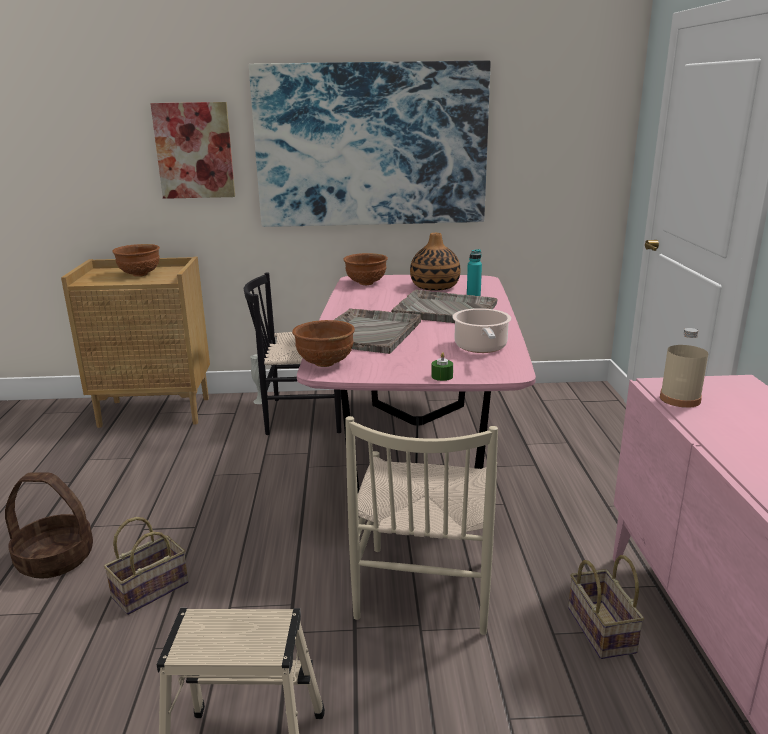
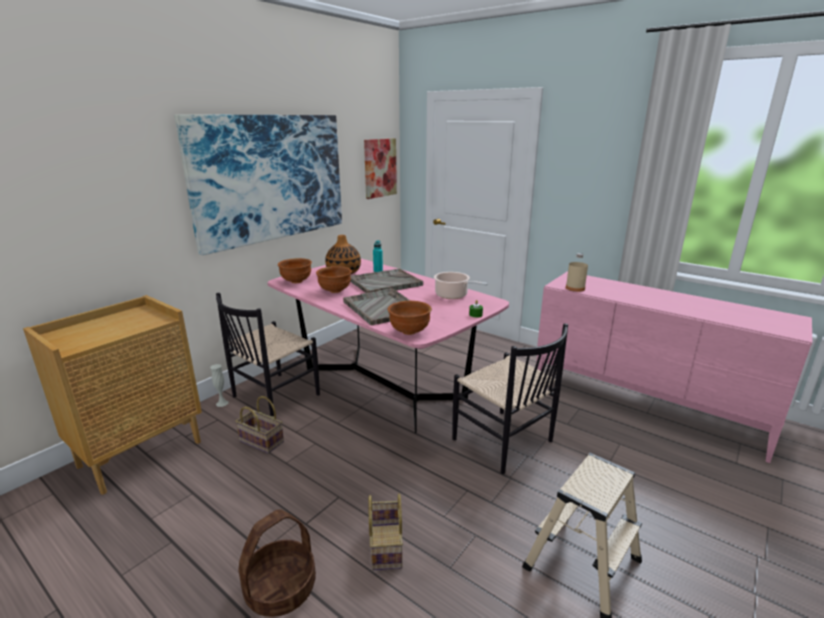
camera: 50 degrees left, 0 degrees up
brown bowl [112,244,160,277] -> brown bowl moved to [316,266,352,293]
picture [150,102,235,199] -> picture moved to [364,138,397,199]
beige chair [345,416,498,635] -> black chair [452,323,568,474]
basket [568,555,644,659] -> basket moved to [235,396,284,454]

